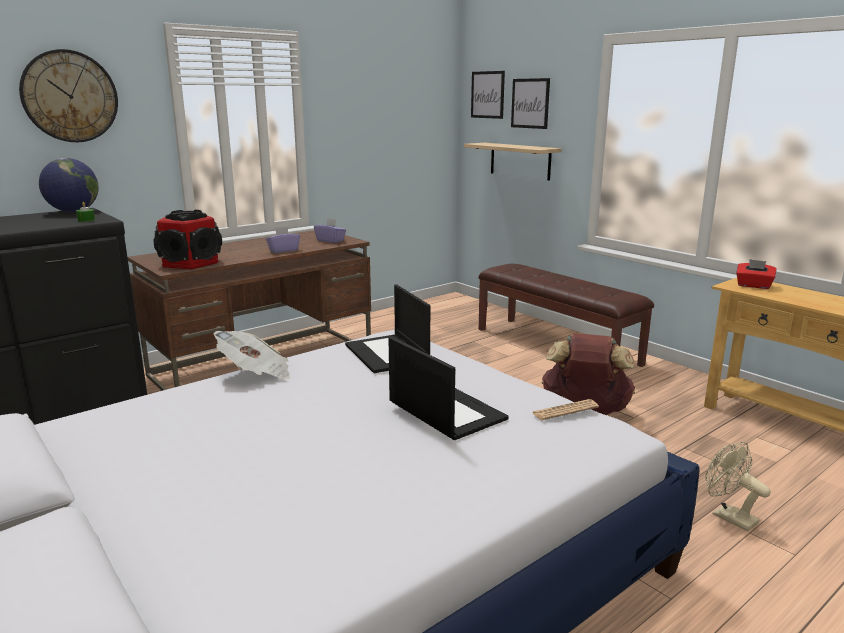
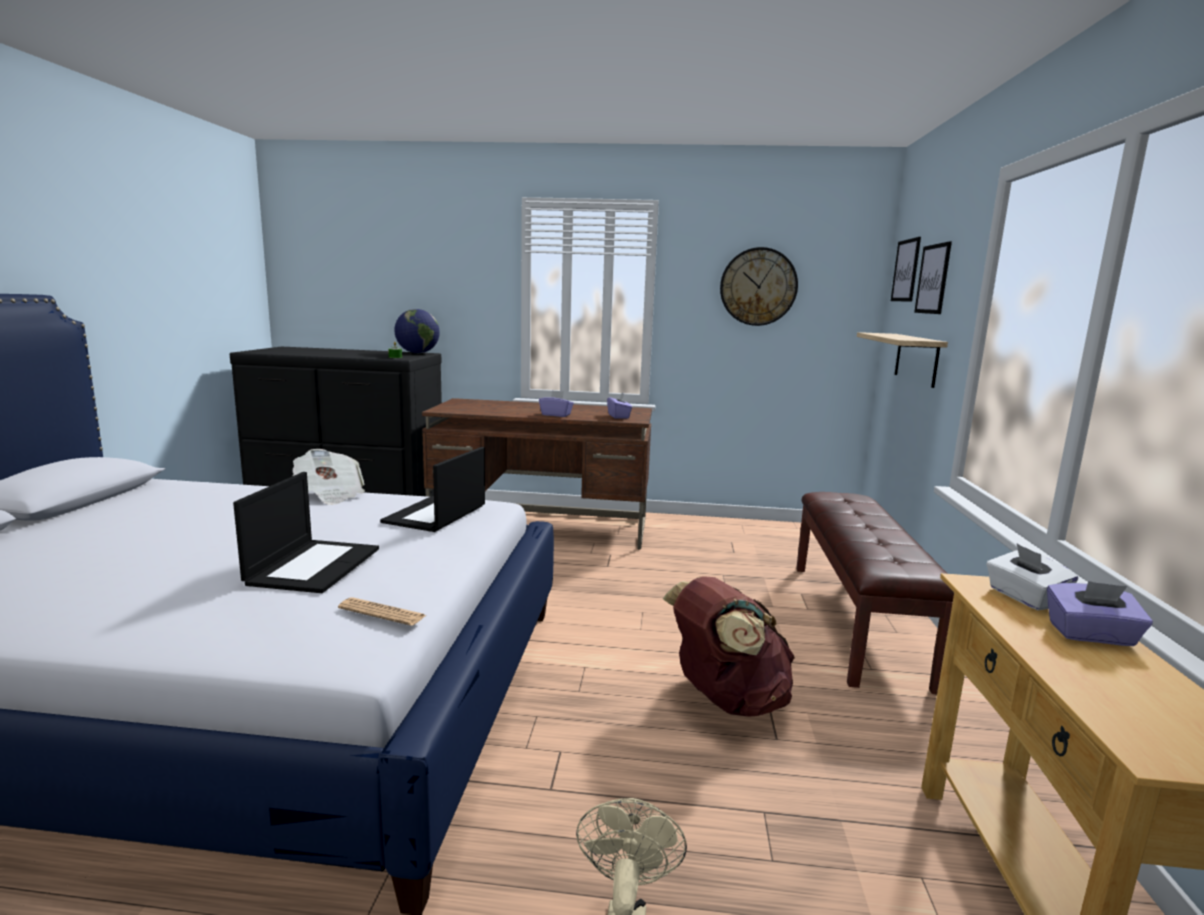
camera: 45 degrees right, 5 degrees down
wall clock [19,49,118,142] -> wall clock moved to [720,247,798,326]
speaker [153,210,222,269] -> none
red tissue box [736,259,777,289] -> white tissue box [986,544,1078,610]
none -> purple tissue box [1047,581,1153,646]

